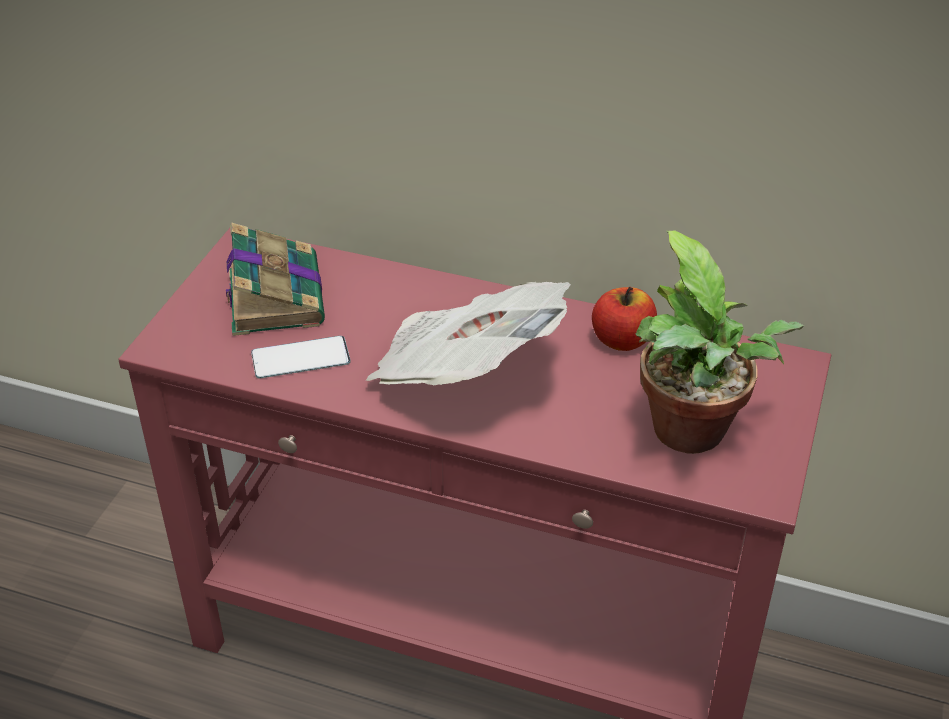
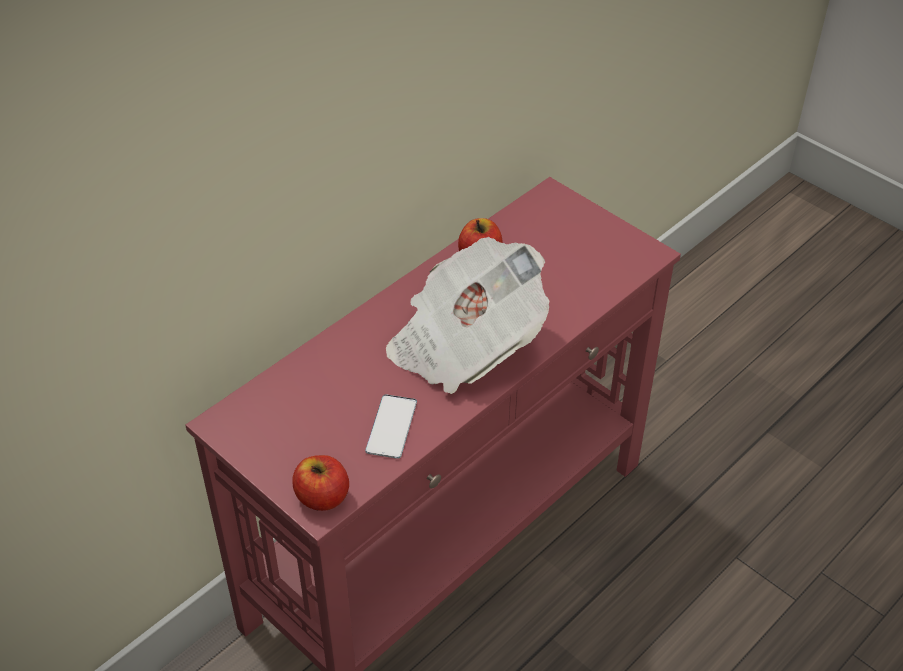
camera: 65 degrees left, 5 degrees up
book [226,222,325,336] -> none
potted plant [635,230,804,454] -> none
none -> apple [292,455,349,511]

